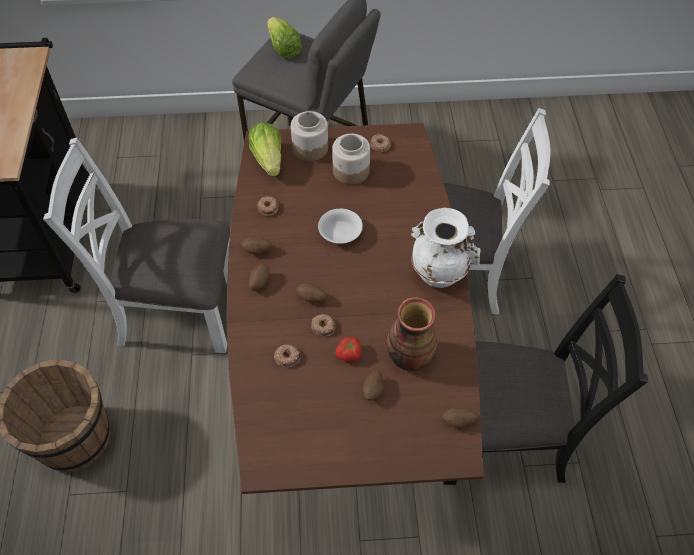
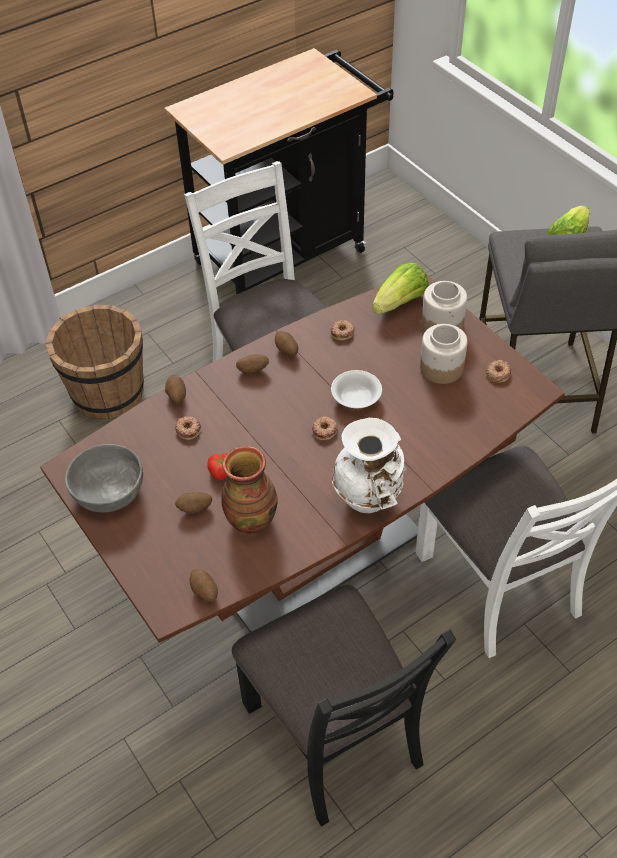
camera: 60 degrees right, 5 degrees down
potato [296,283,327,303] -> potato moved to [165,375,186,404]
donut [311,314,335,337] -> donut moved to [312,416,338,440]
none -> grey bowl [65,444,143,512]

